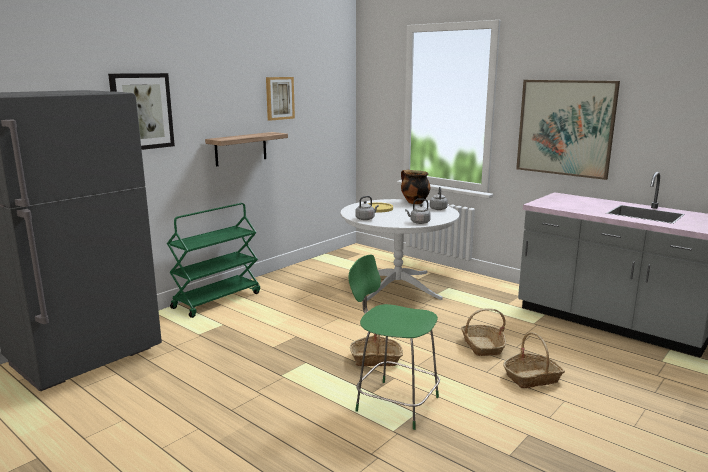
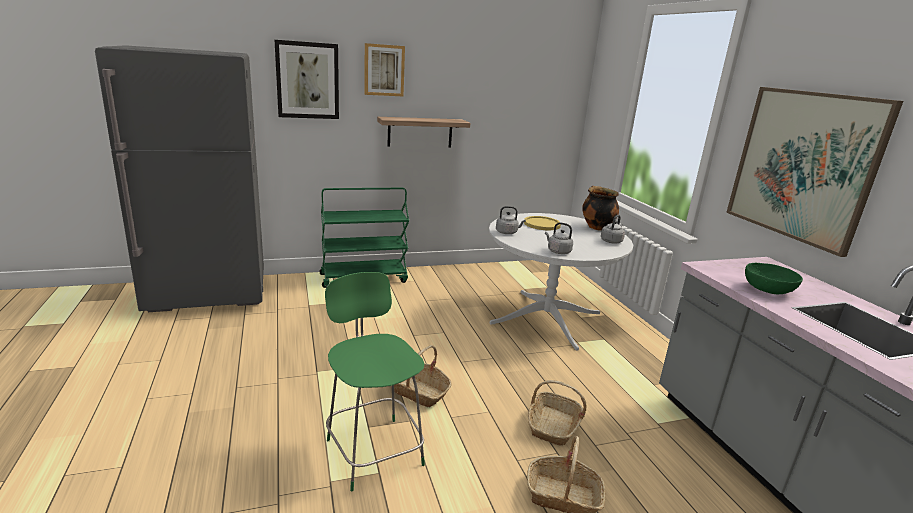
camera: 30 degrees right, 5 degrees up
picture [266,77,295,121] -> picture moved to [364,43,405,97]
none -> green bowl [745,263,803,294]

